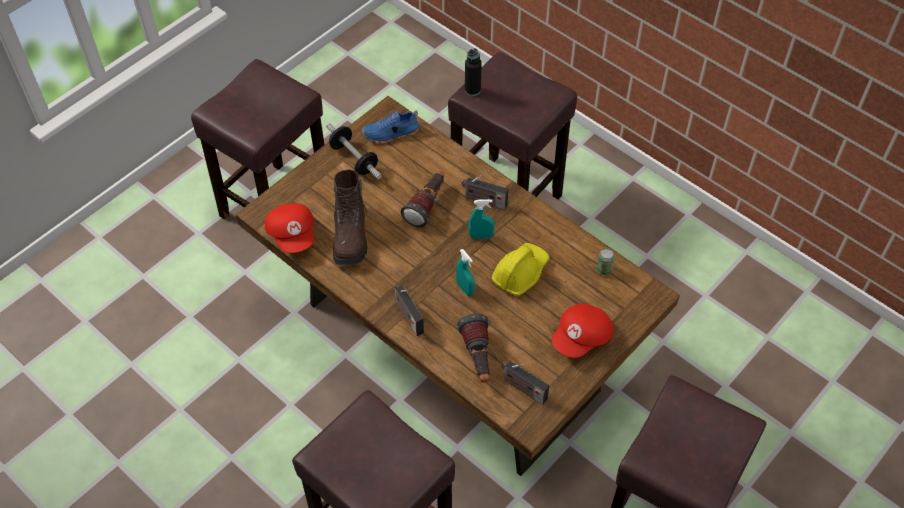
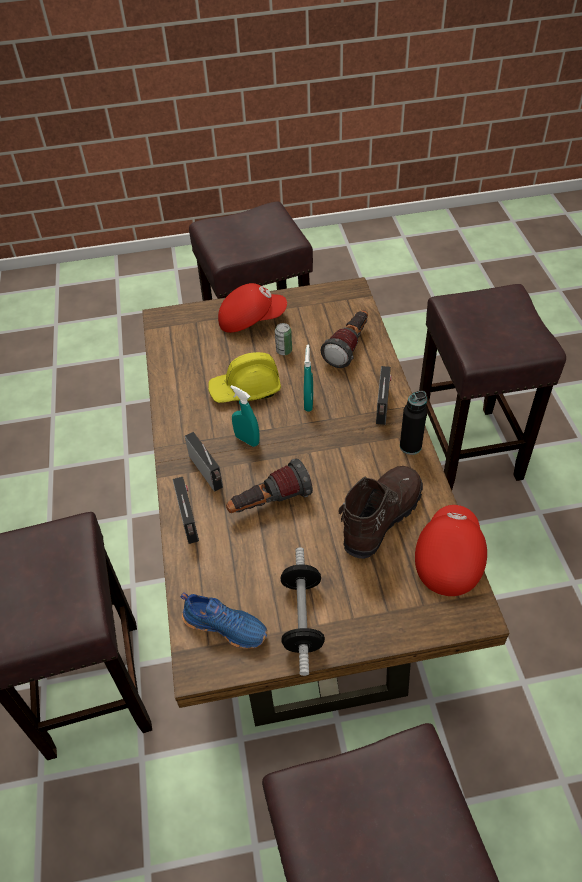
camera: 140 degrees left, 5 degrees down
black bottle [465,48,482,96] -> black bottle moved to [400,391,427,455]
radio [502,361,550,405] -> radio moved to [172,477,199,544]
can [597,248,615,275] -> can moved to [275,323,292,355]

